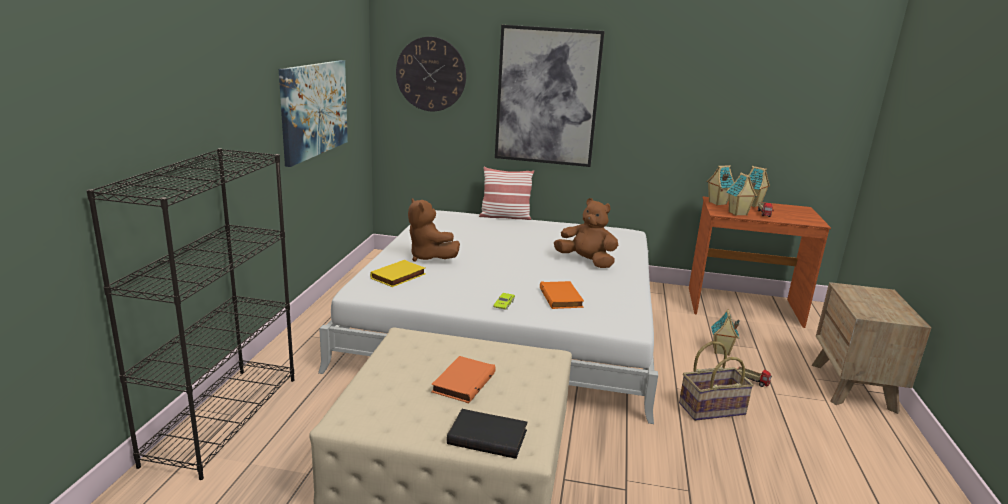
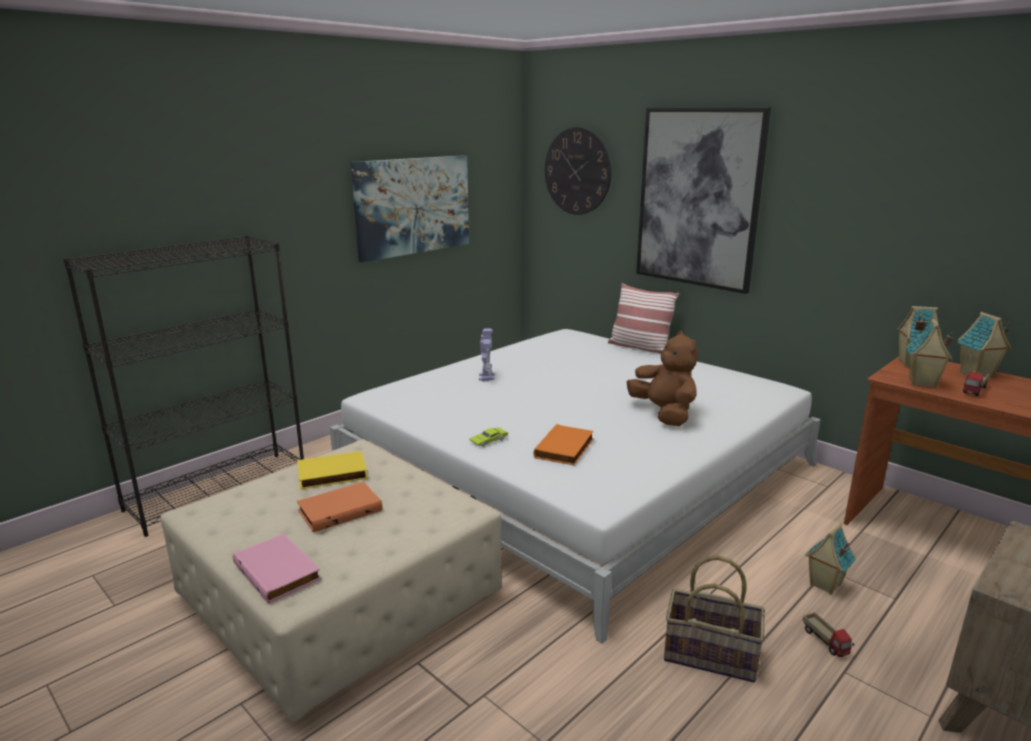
camera: 35 degrees right, 0 degrees up
yellow book [370,260,426,287] -> yellow book moved to [297,451,368,489]
brown plush toy [408,198,460,262] -> toy robot [479,329,495,381]
black book [447,409,528,459] -> pink book [233,534,321,604]

